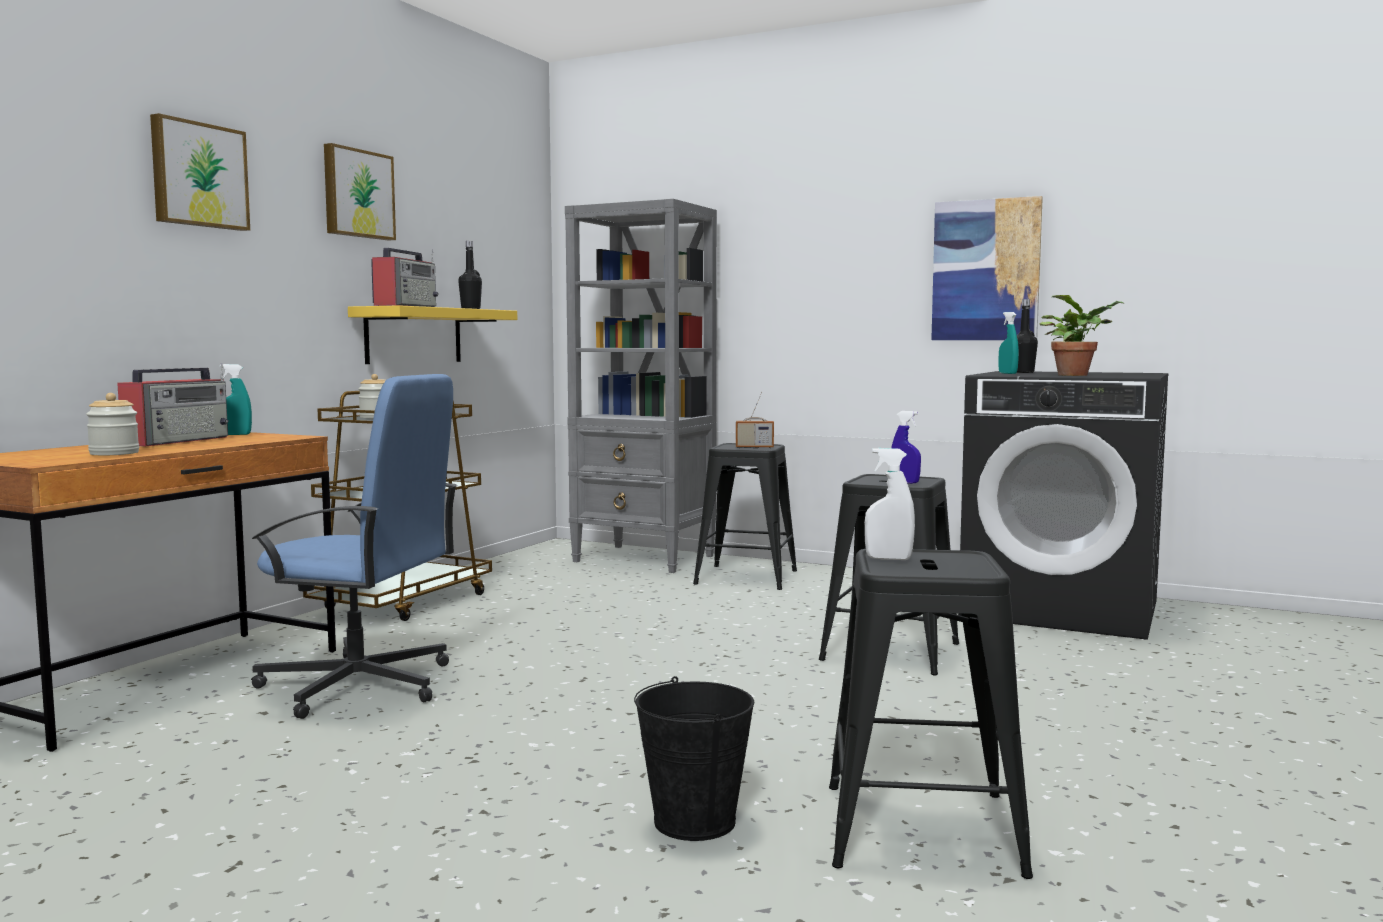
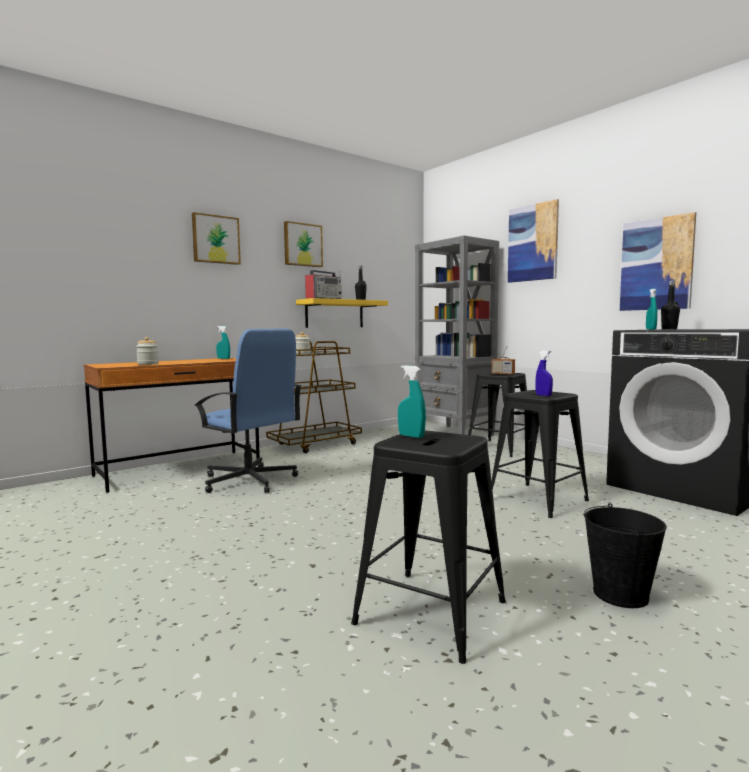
camera: 25 degrees right, 0 degrees up
radio [117,363,229,447] -> none
black bucket [634,676,754,841] -> black bucket moved to [584,503,667,608]
white spray bottle [864,448,915,560] -> turquoise spray bottle [398,365,426,438]
potted plant [1039,295,1124,376] -> none
none -> picture [508,199,559,283]

